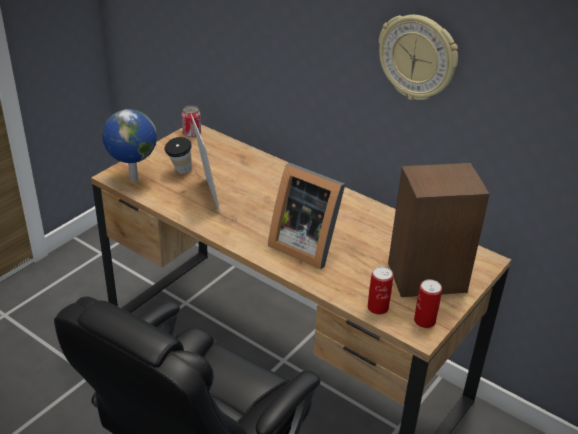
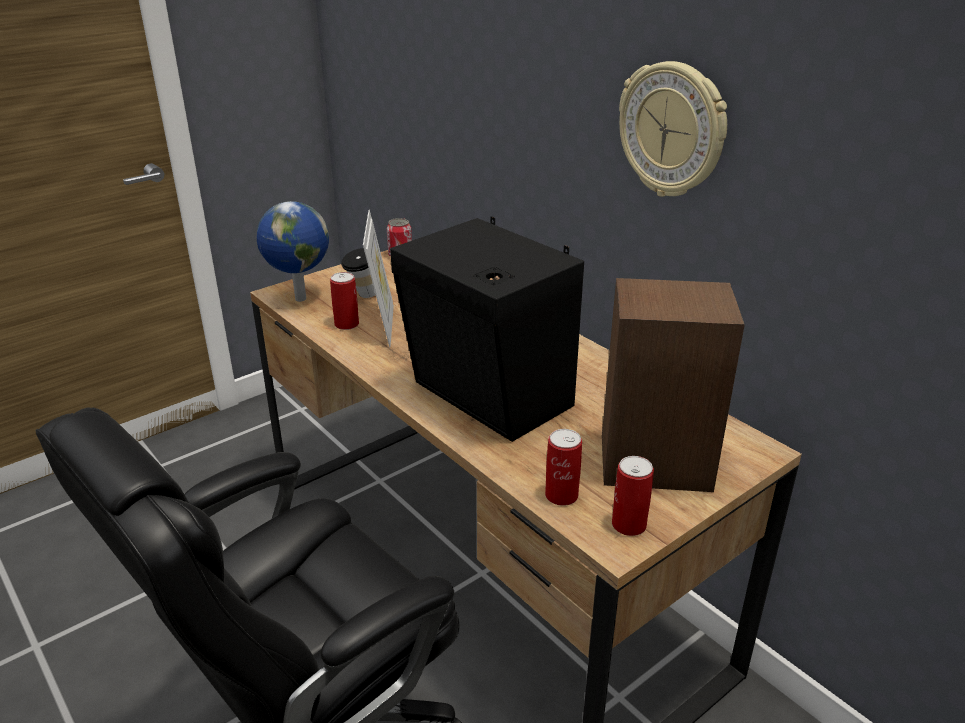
camera: 15 degrees right, 5 degrees down
picture frame [268,163,345,269] -> black speaker [390,216,584,442]
none -> can [330,272,359,330]

